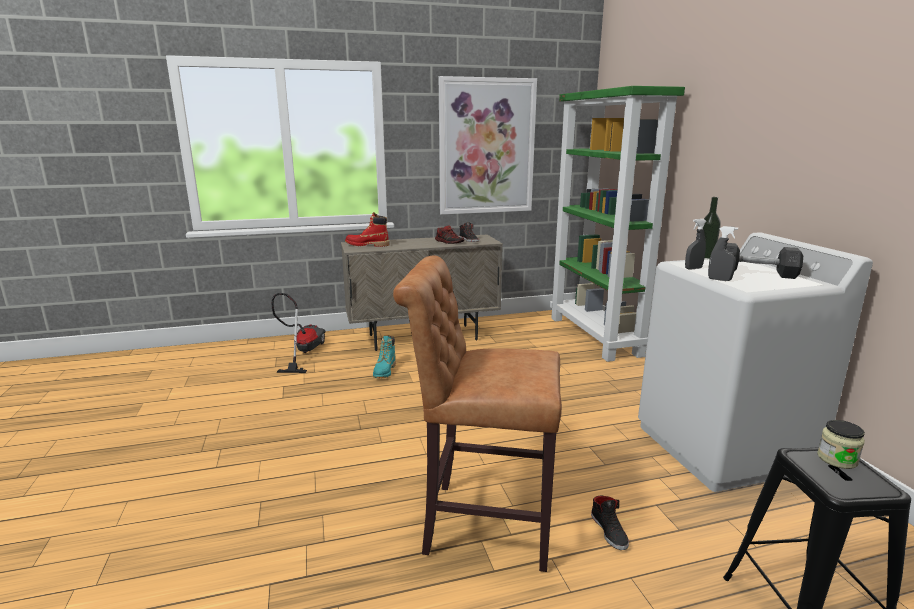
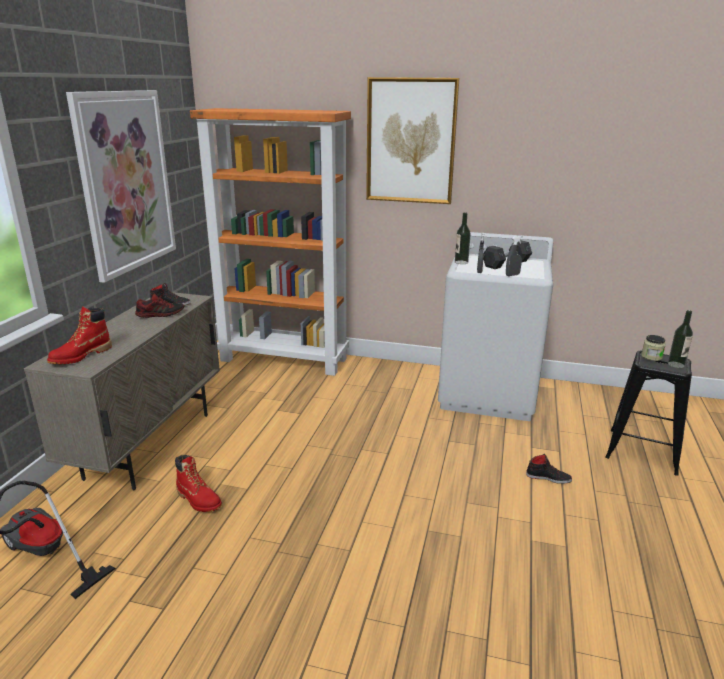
camera: 60 degrees left, 5 degrees up
turquoise boot [373,336,396,378] -> red boot [175,455,222,512]
brown stool [393,255,562,572] -> none
green bookcase [550,86,685,362] -> orange bookcase [190,108,351,376]
none -> picture [366,77,459,204]
none -> bottle [668,310,693,368]

